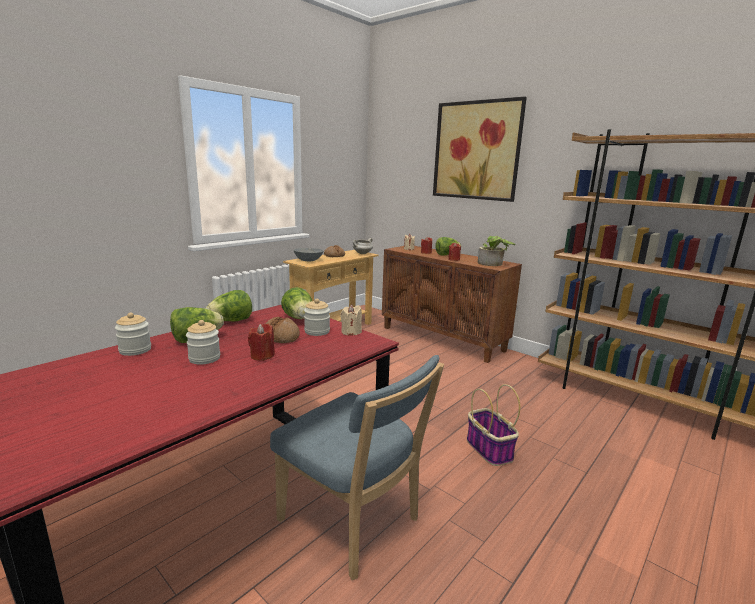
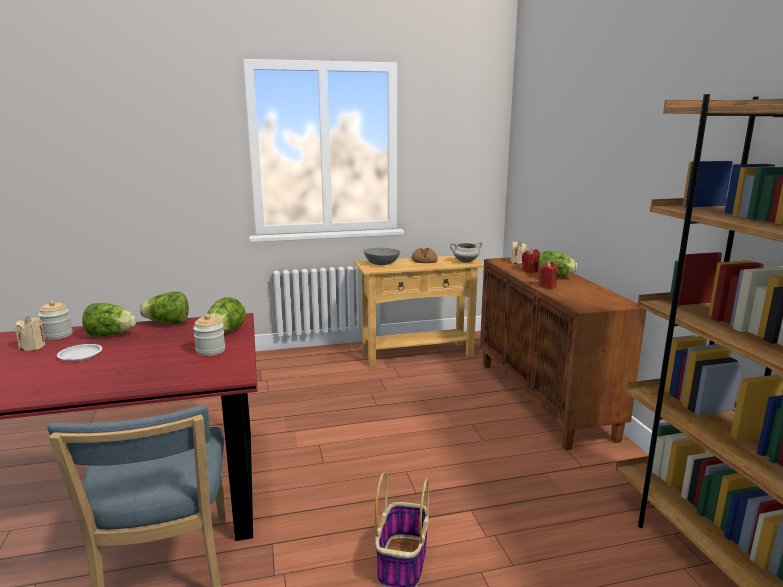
camera: 35 degrees right, 0 degrees up
jar [186,320,220,364] -> white plate [57,344,102,361]
red candle [248,324,275,361] -> none
bread [266,317,300,343] -> none
beige candle [340,304,362,336] -> beige candle moved to [15,316,46,351]
picture [433,96,527,202] -> none
potted plant [478,236,516,266] -> none

